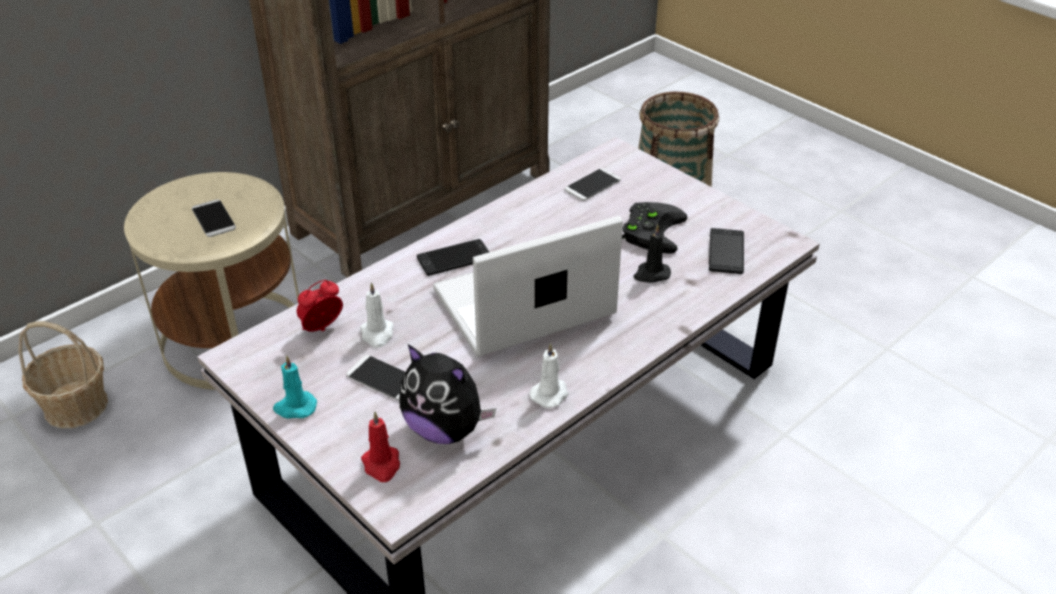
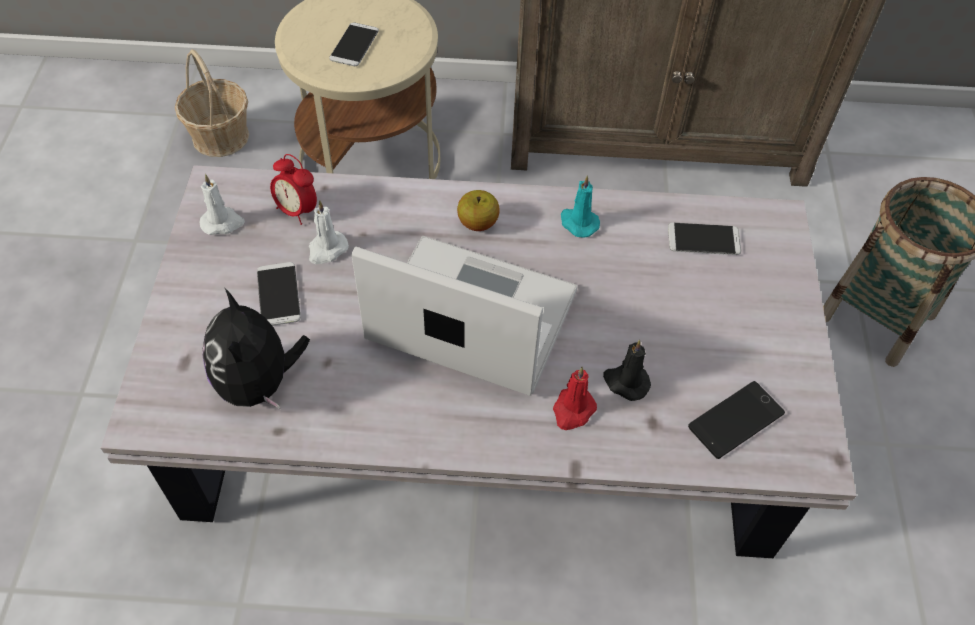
camera: 45 degrees right, 15 degrees up
turquoise candle [273,355,317,419] -> turquoise candle moved to [561,176,600,238]
alarm clock [297,280,343,332] -> alarm clock turned 150 degrees counterclockwise [270,154,317,225]
red candle [361,411,400,482] -> red candle moved to [553,367,597,430]
phone [417,239,489,276] -> apple [457,190,500,231]
white candle [530,343,569,408] -> white candle moved to [200,174,245,235]
black game controller [622,202,687,254] -> none

